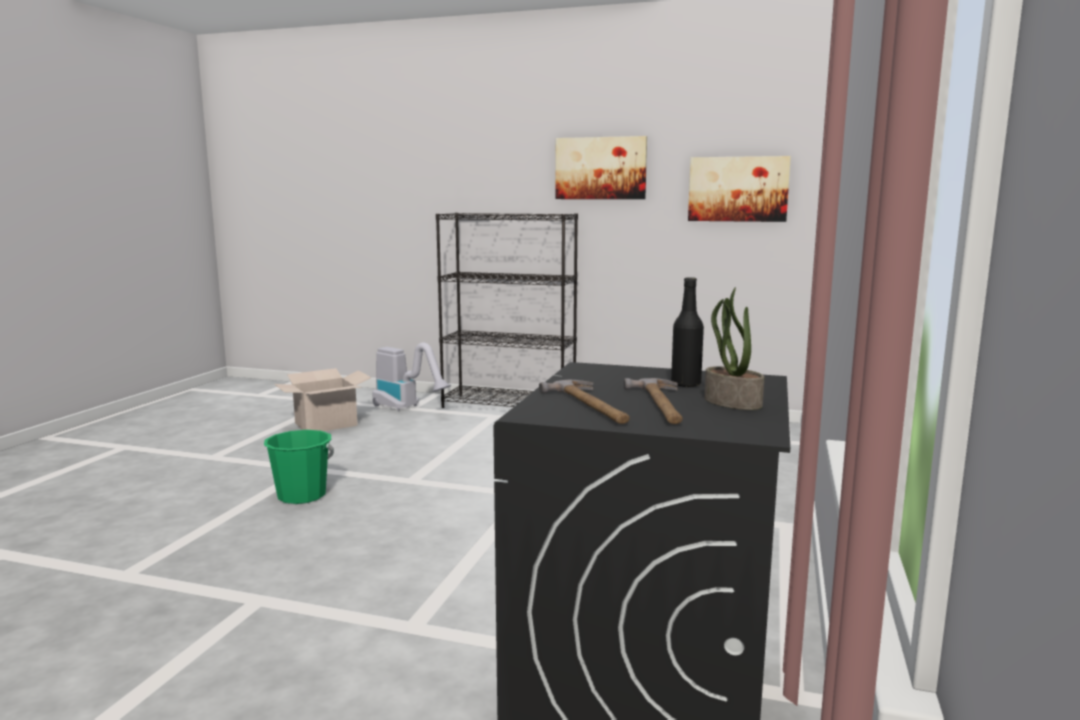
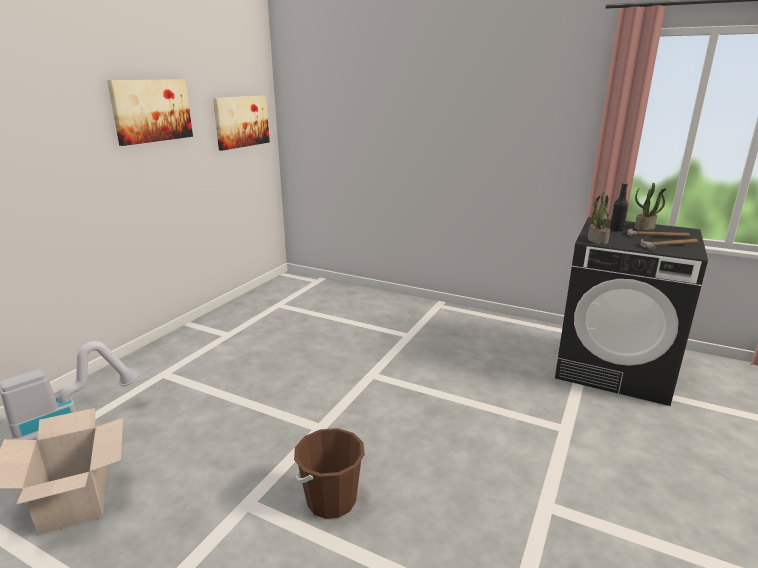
camera: 80 degrees left, 10 degrees up
green bucket [264,430,334,504] -> brown bucket [294,428,365,519]
black bookcase [436,213,578,408] -> none
none -> potted plant [588,191,610,245]

